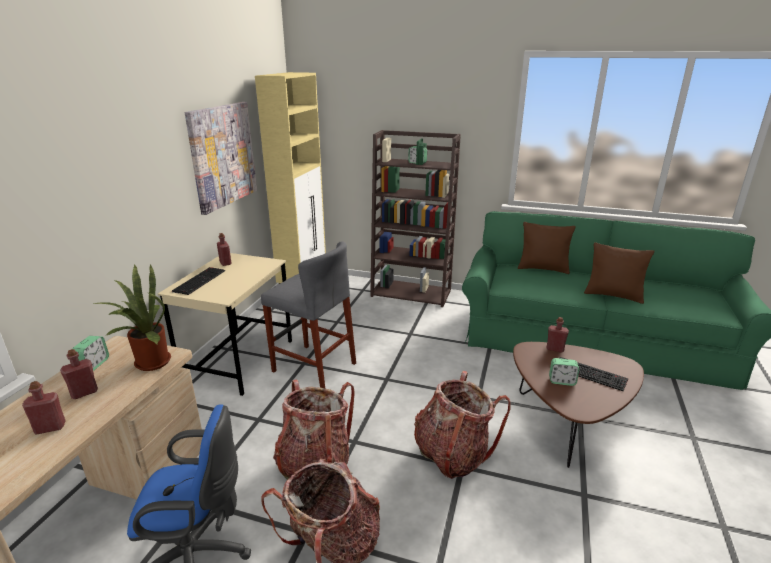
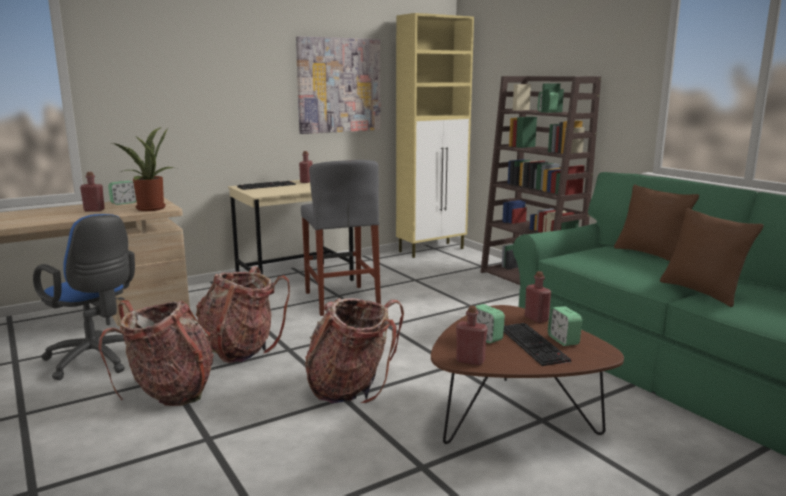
camera: 40 degrees right, 10 degrees down
red bottle [22,381,66,434] -> red bottle moved to [456,306,488,365]
none -> alarm clock [548,306,582,346]

